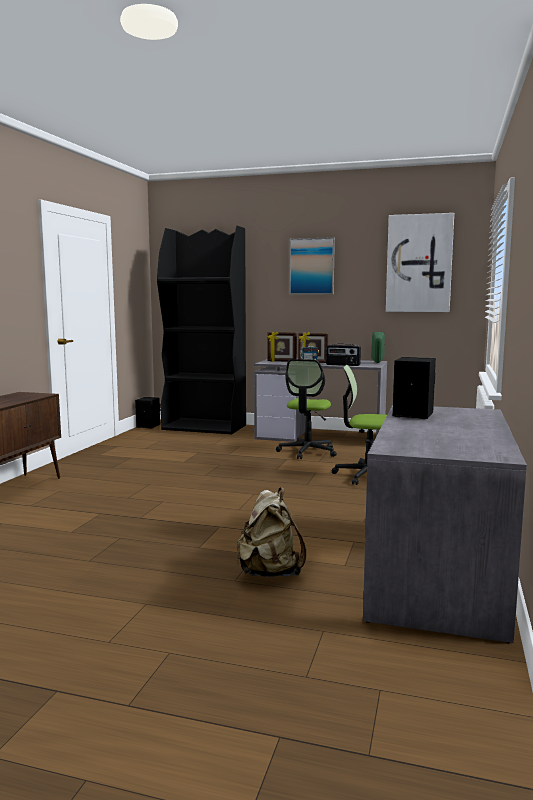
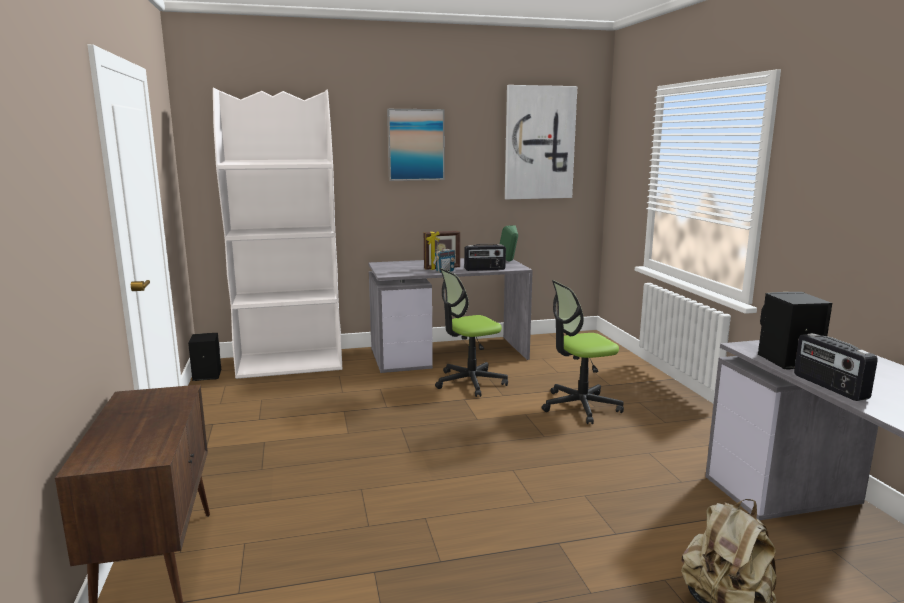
camera: 30 degrees left, 5 degrees up
black bookcase [157,225,246,434] -> white bookcase [213,88,342,379]
picture frame [268,331,297,362] -> none
office chair [276,359,337,459] -> office chair turned 75 degrees clockwise [435,268,508,397]
none -> radio [794,333,878,401]

